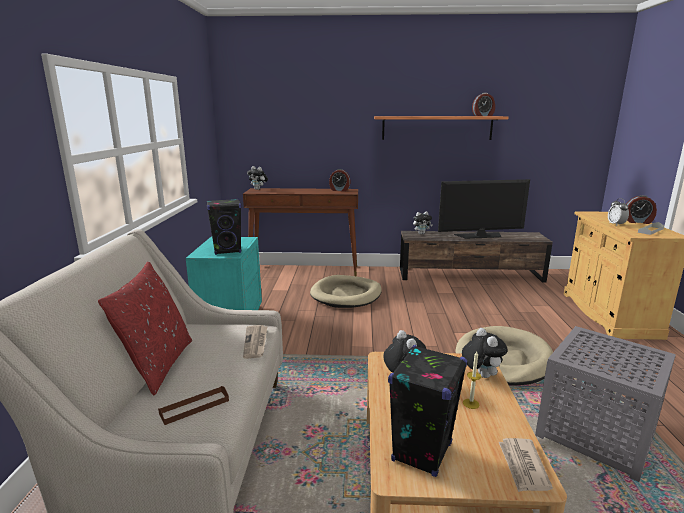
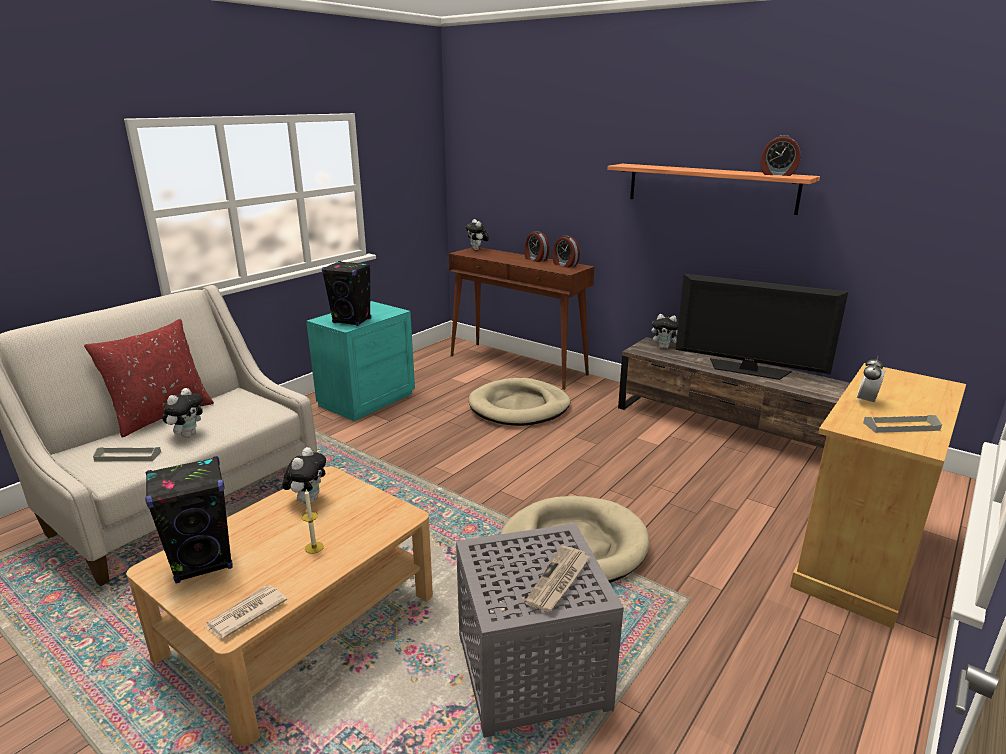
camera: 35 degrees right, 5 degrees up
brown tray [158,386,229,425] -> grey tray [93,447,161,461]
newspaper [243,325,267,359] -> newspaper moved to [525,545,590,612]
plush toy [462,328,508,378] -> plush toy moved to [162,388,203,437]
alarm clock [627,195,657,224] -> alarm clock moved to [524,231,549,262]

